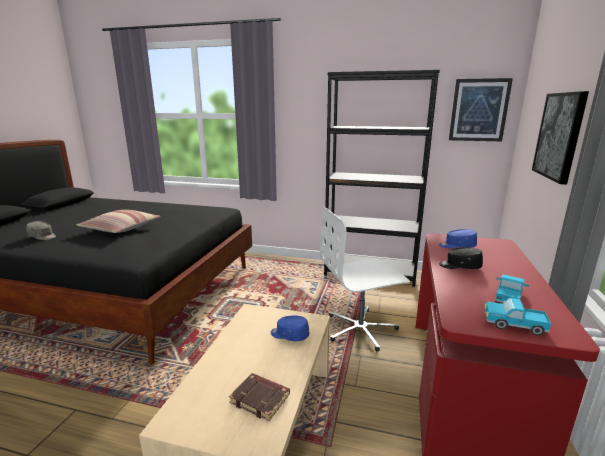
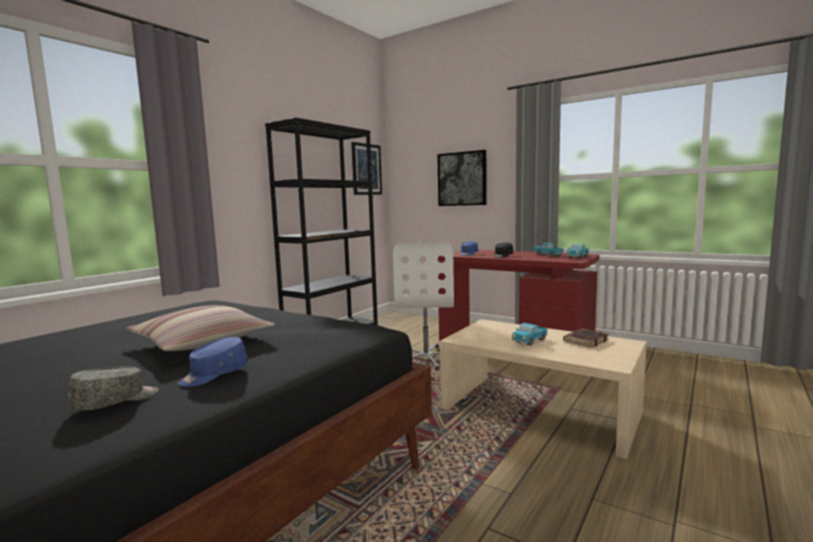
camera: 70 degrees left, 10 degrees down
blue cap [271,316,309,342] -> blue cap moved to [178,337,248,387]
none -> toy truck [512,323,548,346]

